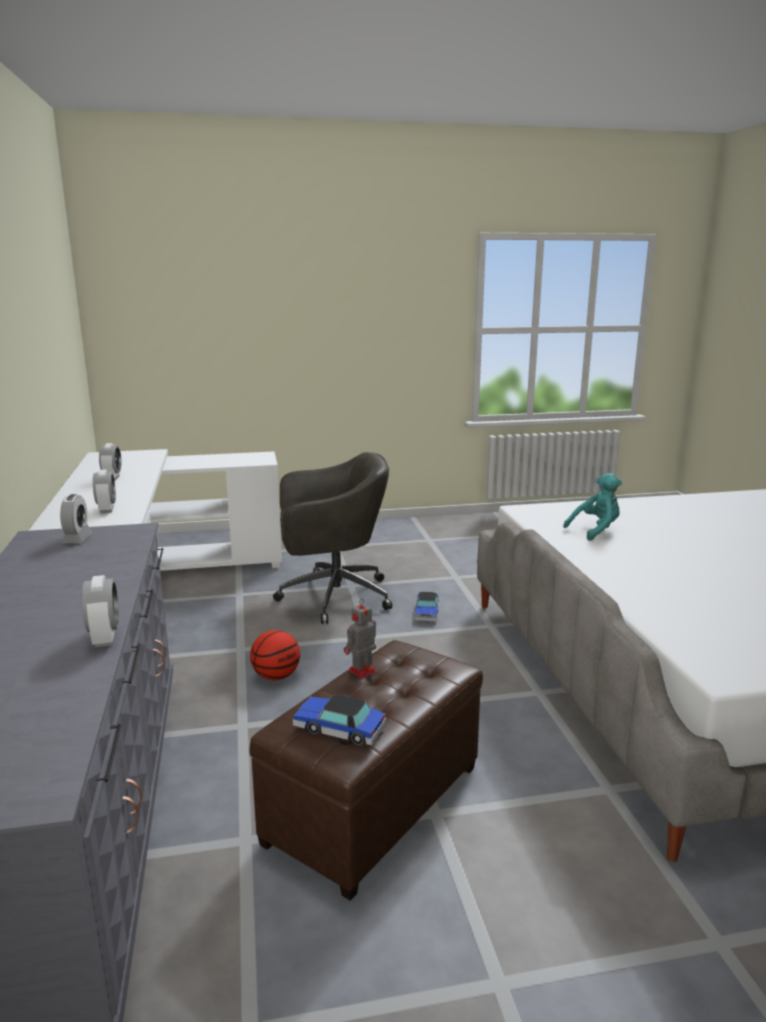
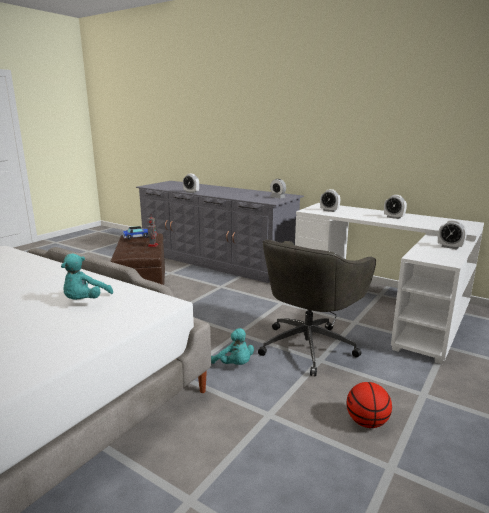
camera: 135 degrees right, 0 degrees up
basketball [250,630,300,680] -> basketball moved to [347,382,392,428]
toy car [415,592,439,621] -> turquoise plush toy [211,328,254,365]
none -> alarm clock [438,220,467,249]

